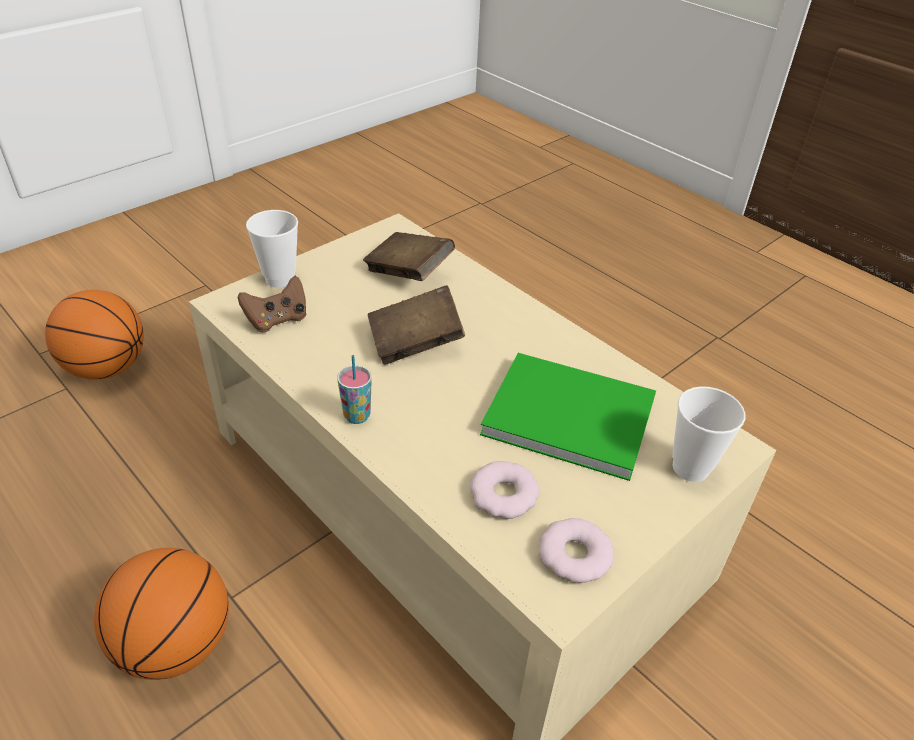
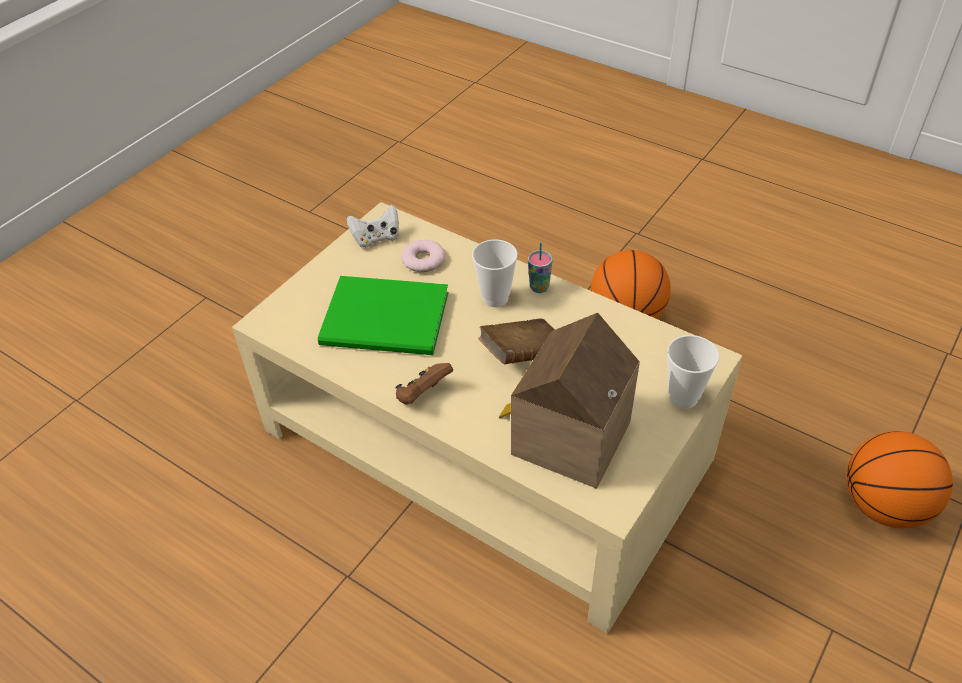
camera: 170 degrees right, 5 degrees up
brown game controller [237,276,307,332] -> brown game controller moved to [395,363,453,405]
brown book [363,232,455,281] -> toy house [499,313,640,489]
donut [538,518,614,583] -> white game controller [347,205,399,248]
cup [672,386,745,482] -> cup moved to [472,239,518,307]

